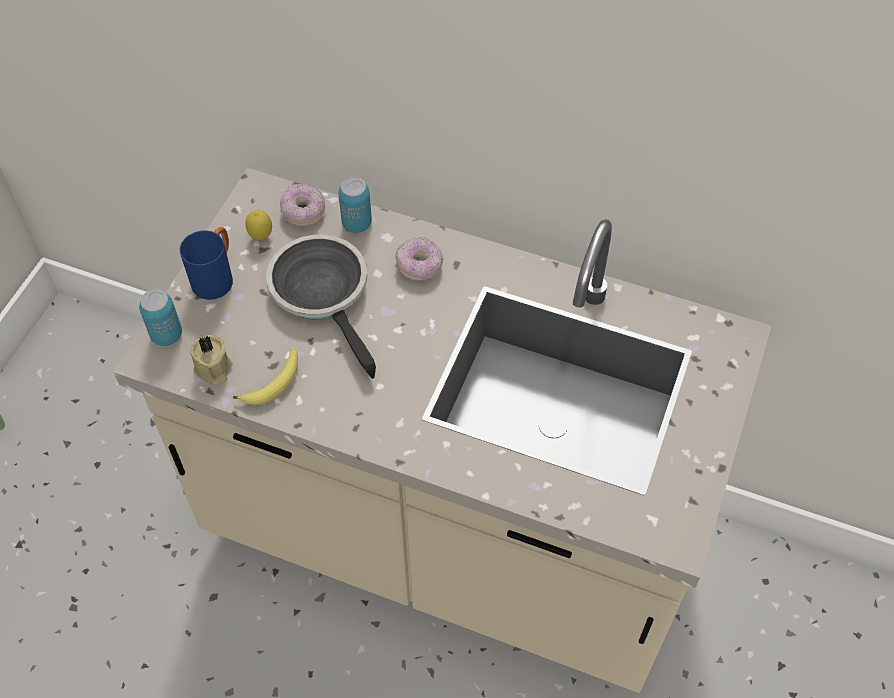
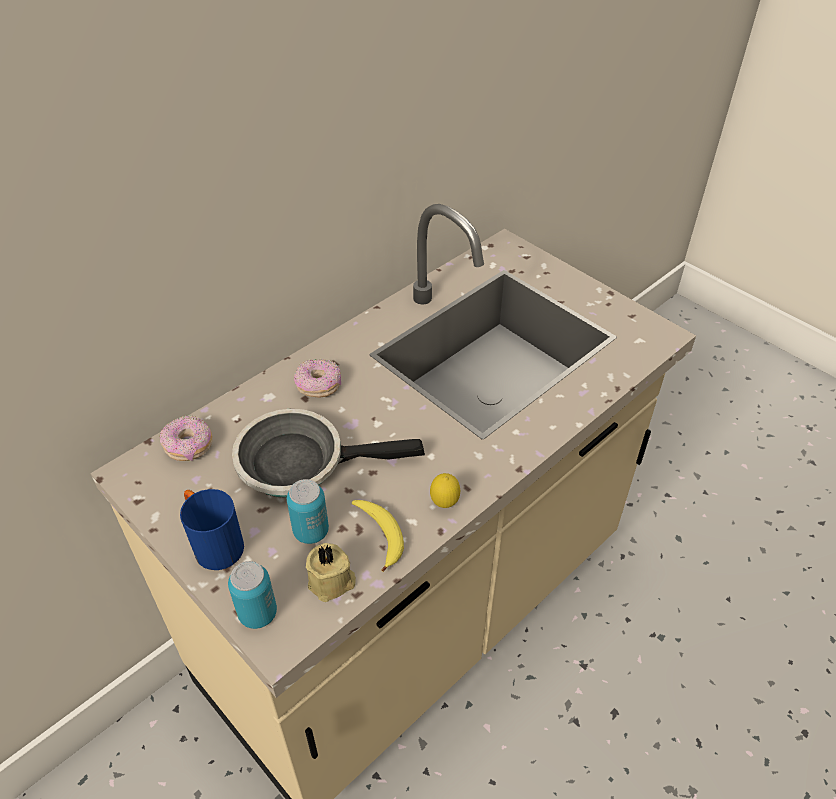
camera: 65 degrees left, 10 degrees down
lemon [245,210,272,240] -> lemon moved to [430,473,460,508]
can [338,177,372,233] -> can moved to [287,479,329,544]

